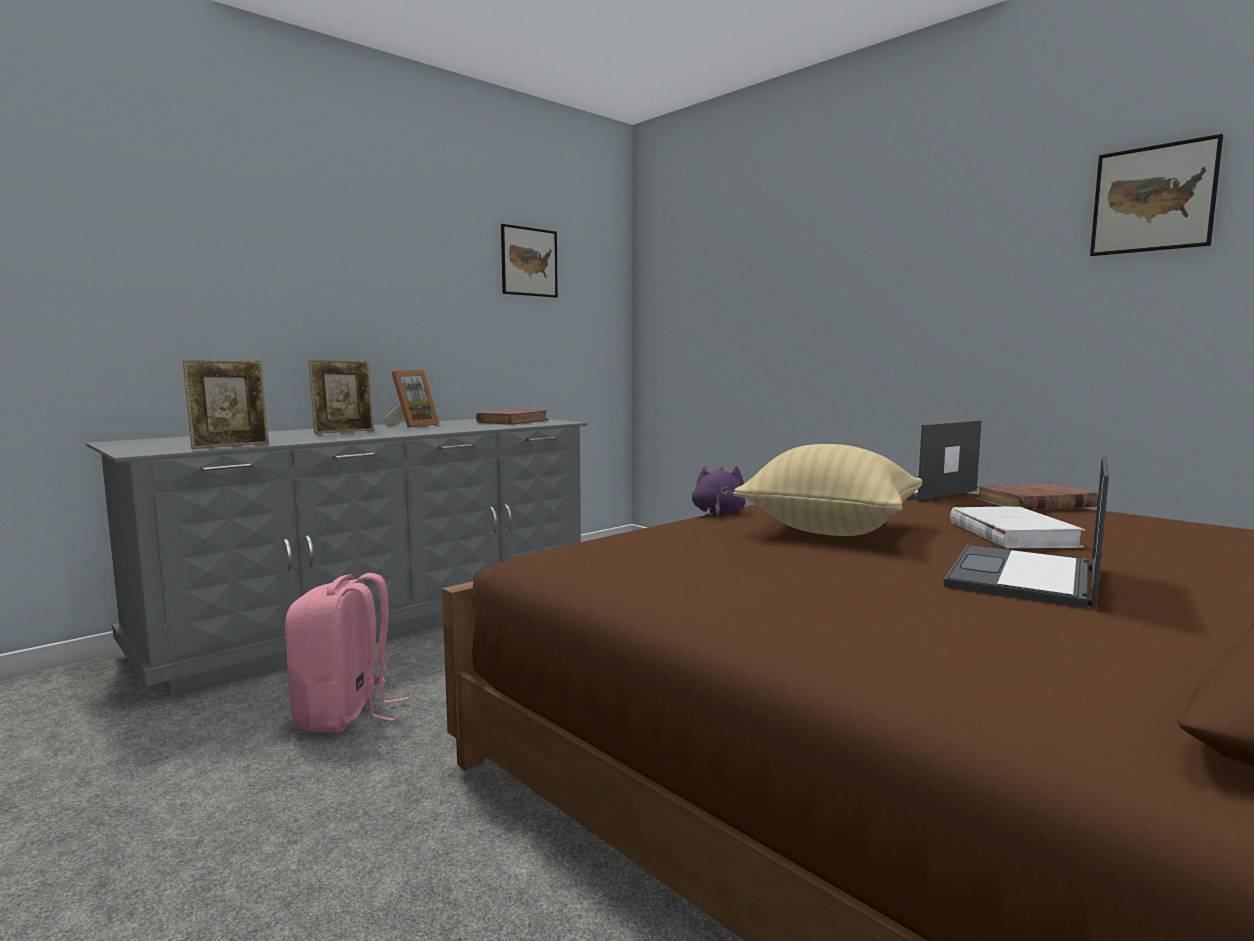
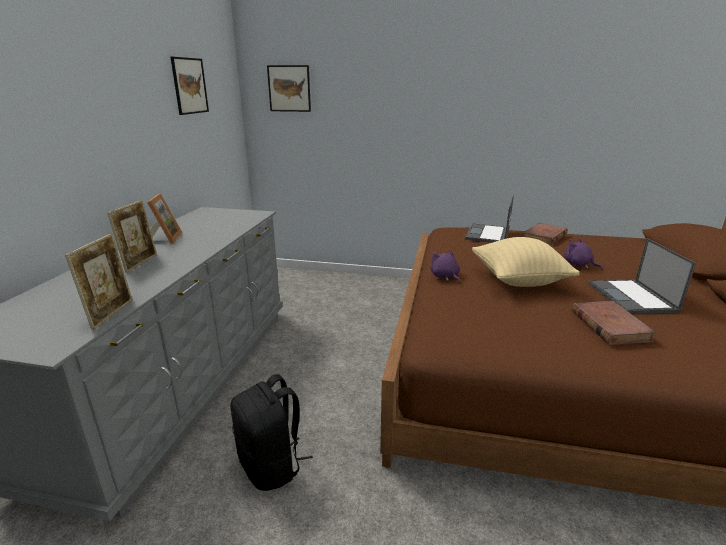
camera: 35 degrees left, 15 degrees up
pink backpack [285,573,408,733] -> black backpack [230,374,313,491]
brown book [476,409,549,425] -> brown book moved to [572,301,656,345]
white book [950,507,1086,548] -> purple plush toy [564,238,603,270]
picture [1090,134,1223,256] -> picture moved to [267,65,311,112]

